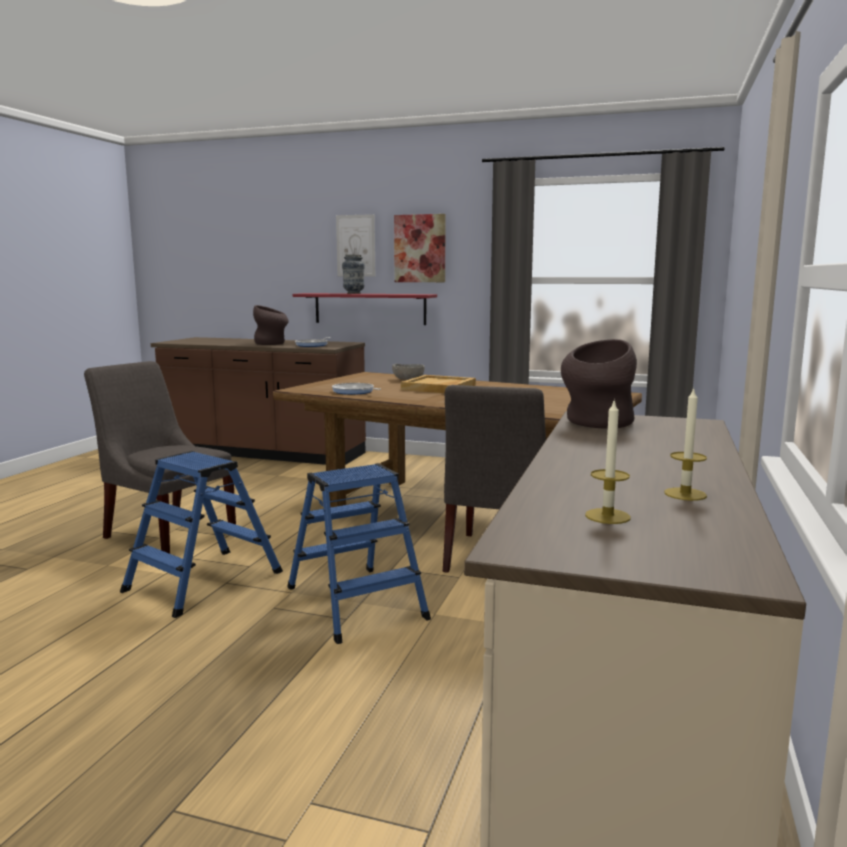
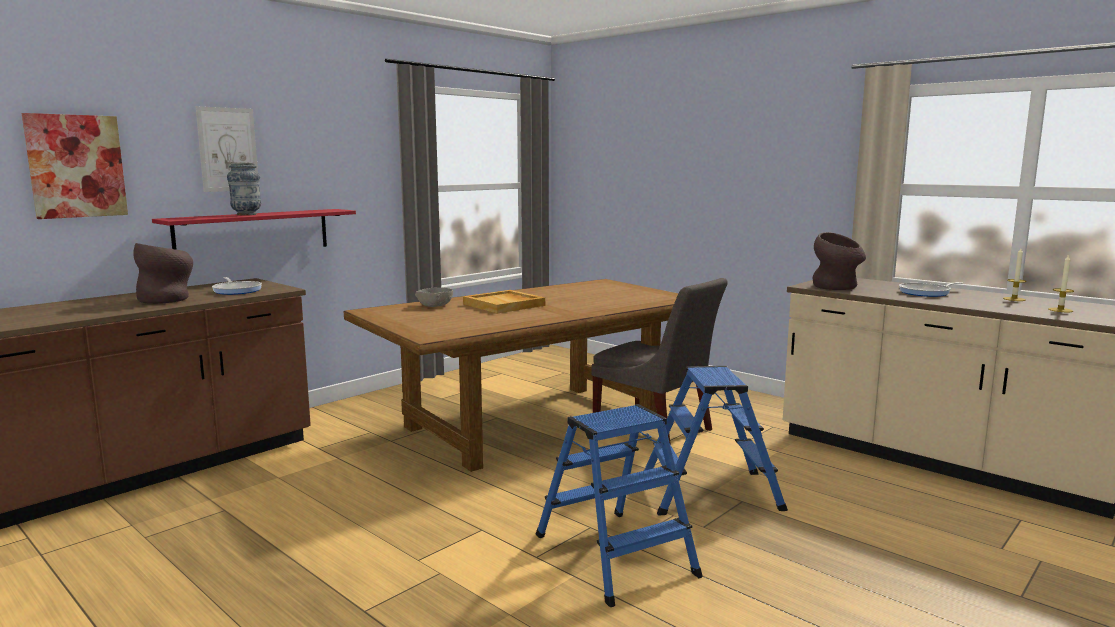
camera: 65 degrees left, 0 degrees up
grey chair [84,361,236,554] -> none
frying pan [332,383,381,395] -> frying pan moved to [899,282,962,297]
picture [394,214,446,282] -> picture moved to [22,113,128,219]

